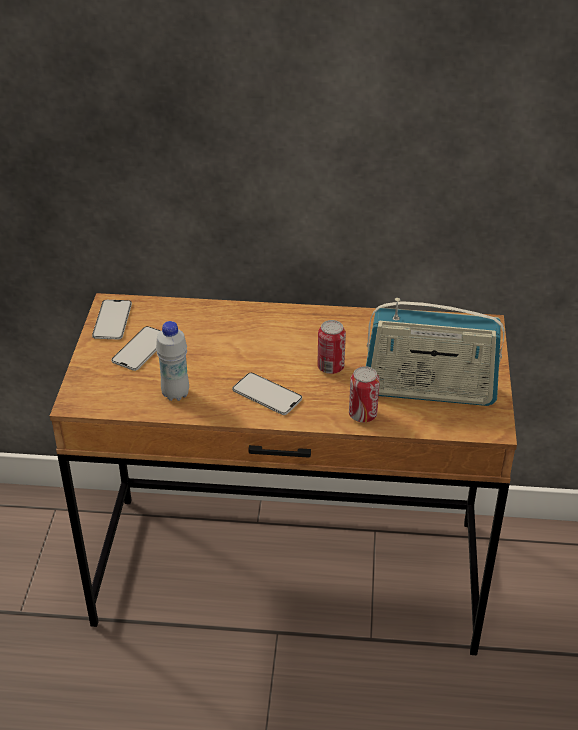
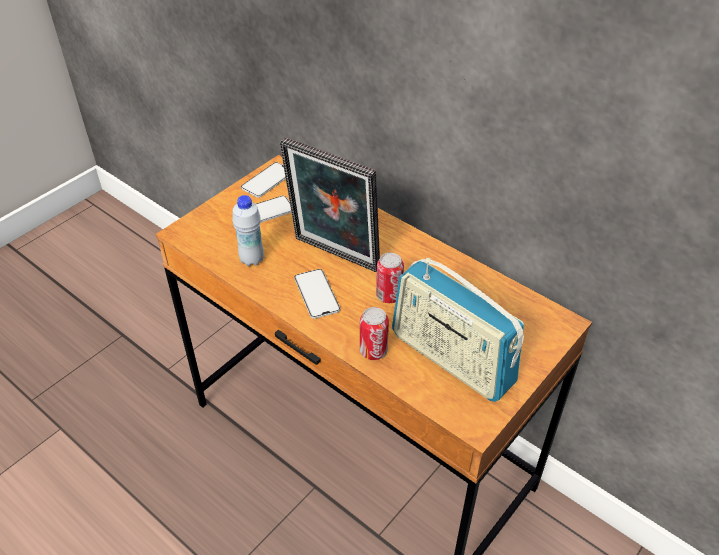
camera: 35 degrees right, 5 degrees up
none -> picture frame [280,137,380,272]

